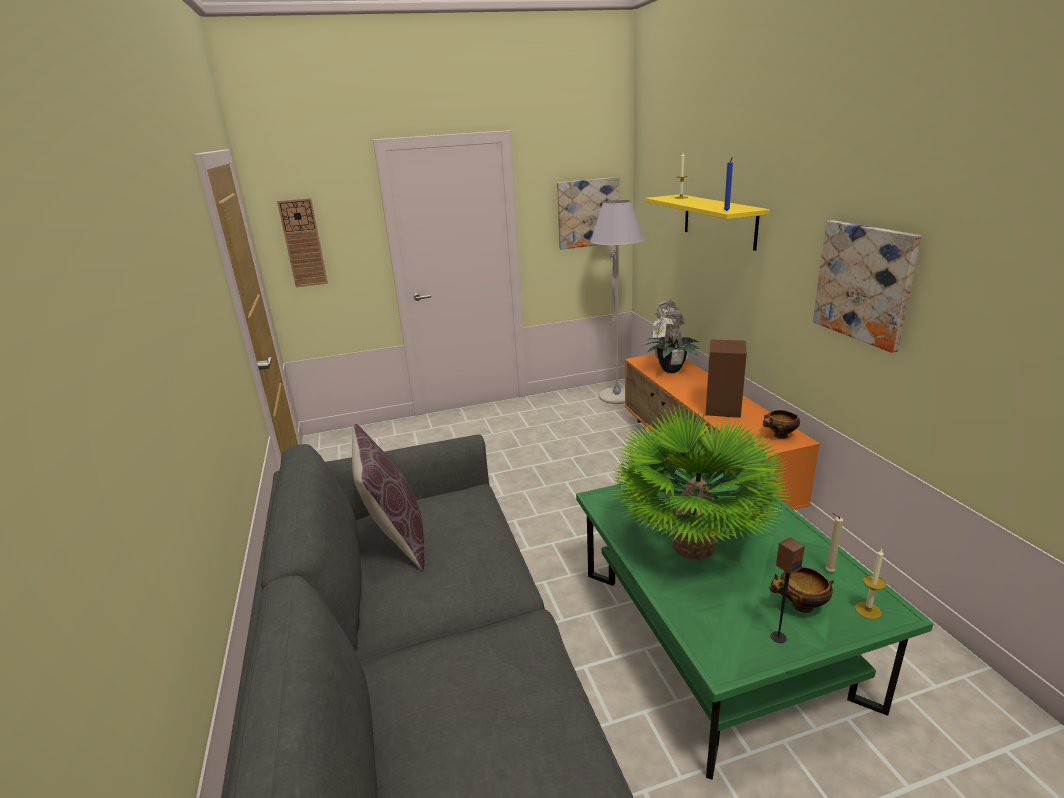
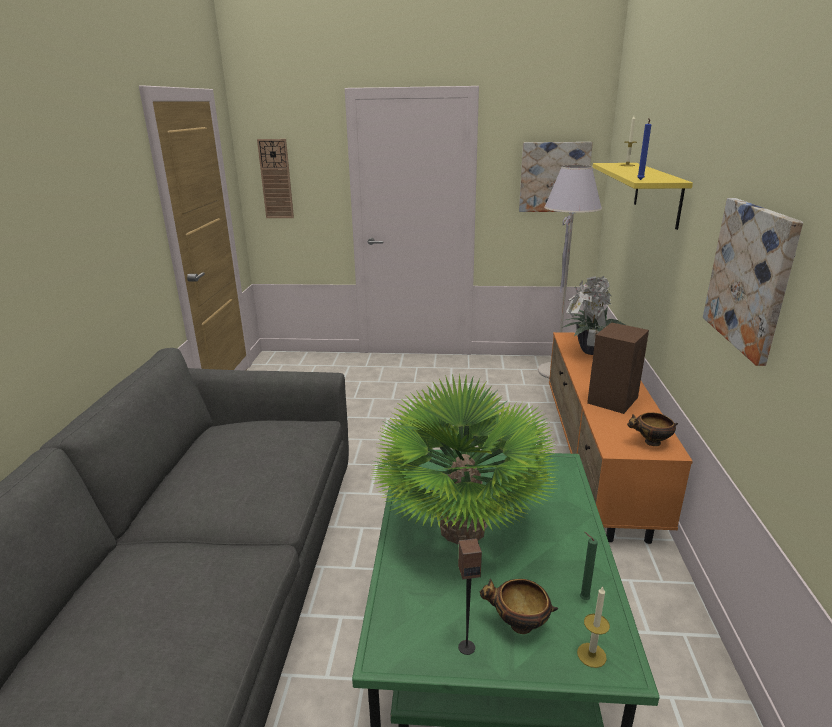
camera: 20 degrees right, 0 degrees up
brown pillow [352,424,424,570] -> none
beige candle [825,513,843,572] -> green candle [580,532,598,600]

